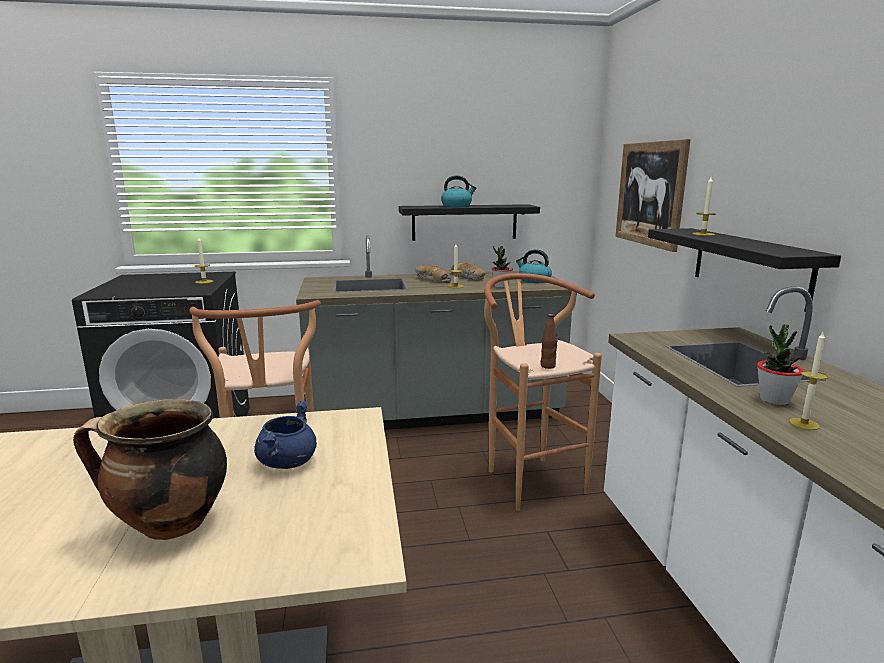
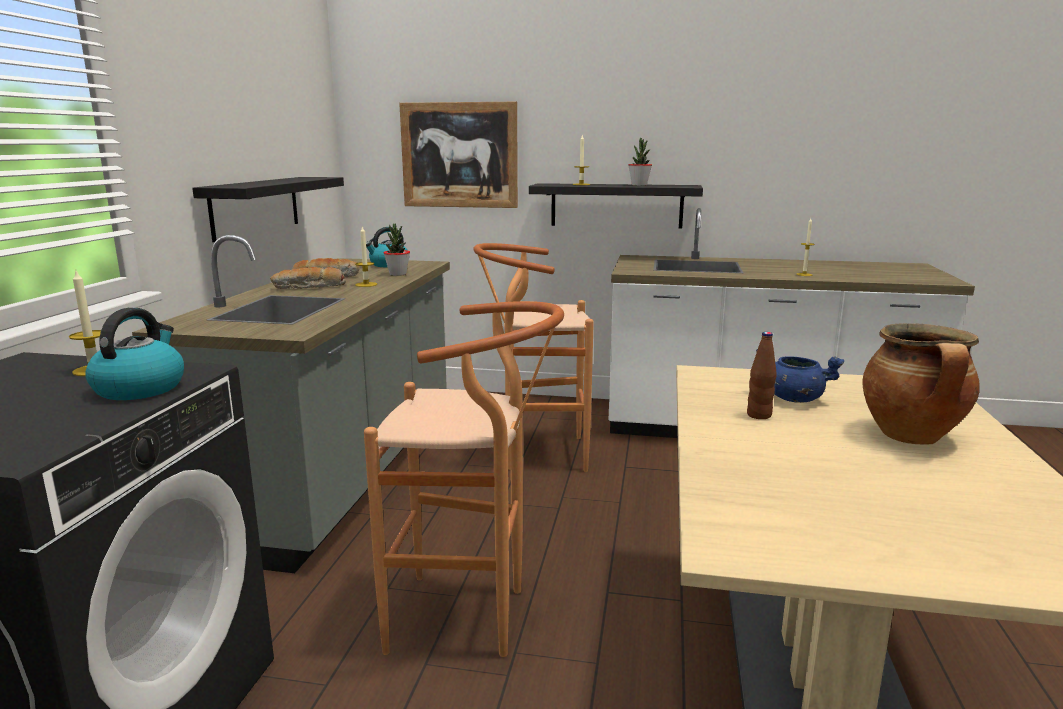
camera: 70 degrees left, 0 degrees up
kettle [441,175,476,207] -> kettle moved to [85,308,184,400]
brown bottle [541,314,558,369] -> brown bottle moved to [747,332,777,419]
potted plant [757,324,805,405] -> potted plant moved to [628,138,652,186]

